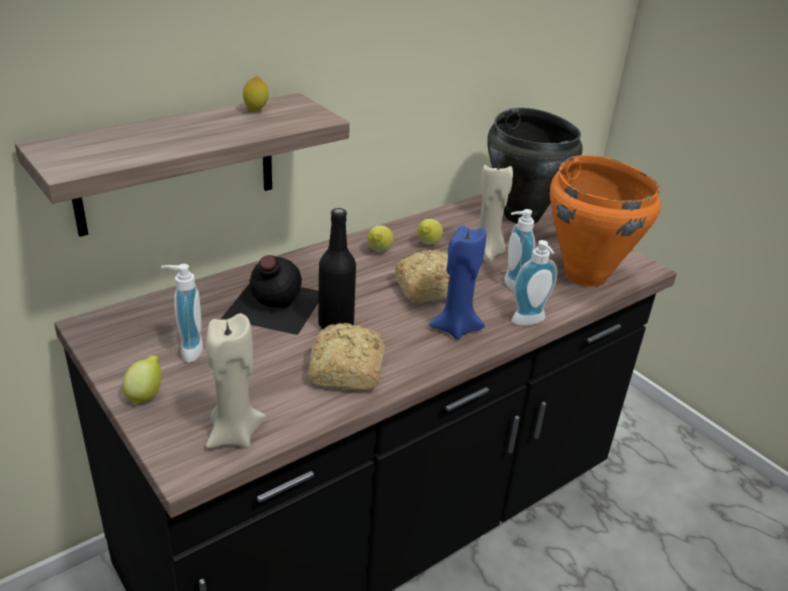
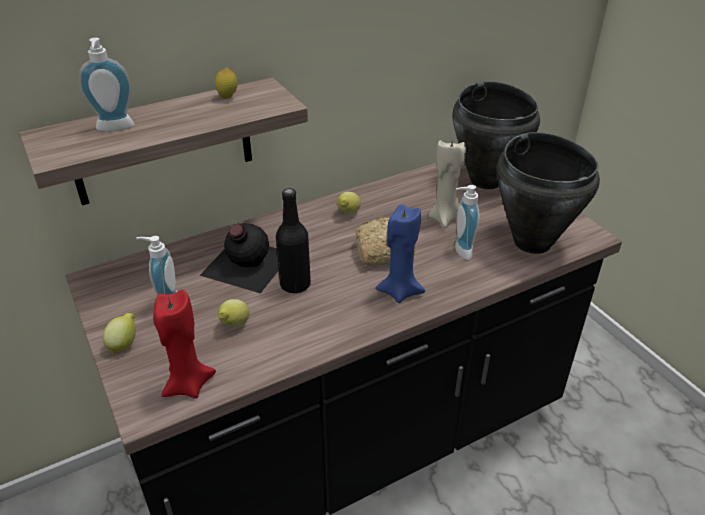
camera: 10 degrees right, 5 degrees up
beige candle [206,313,266,448] -> red candle [153,290,216,399]
bread [309,323,385,390] -> none
lemon [417,219,443,245] -> lemon moved to [218,299,250,327]
soap dispenser [512,240,558,325] -> soap dispenser moved to [78,38,134,132]
orange cooking pot [550,155,661,287] -> black cooking pot [497,132,600,254]

